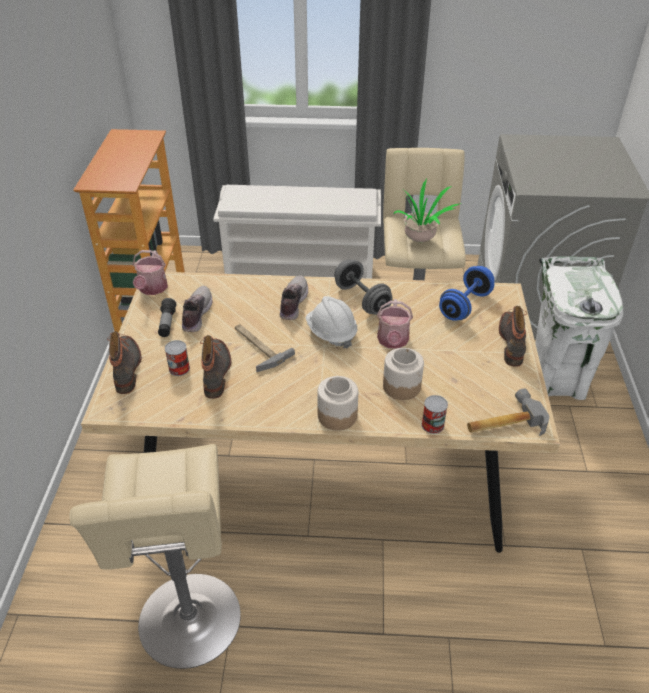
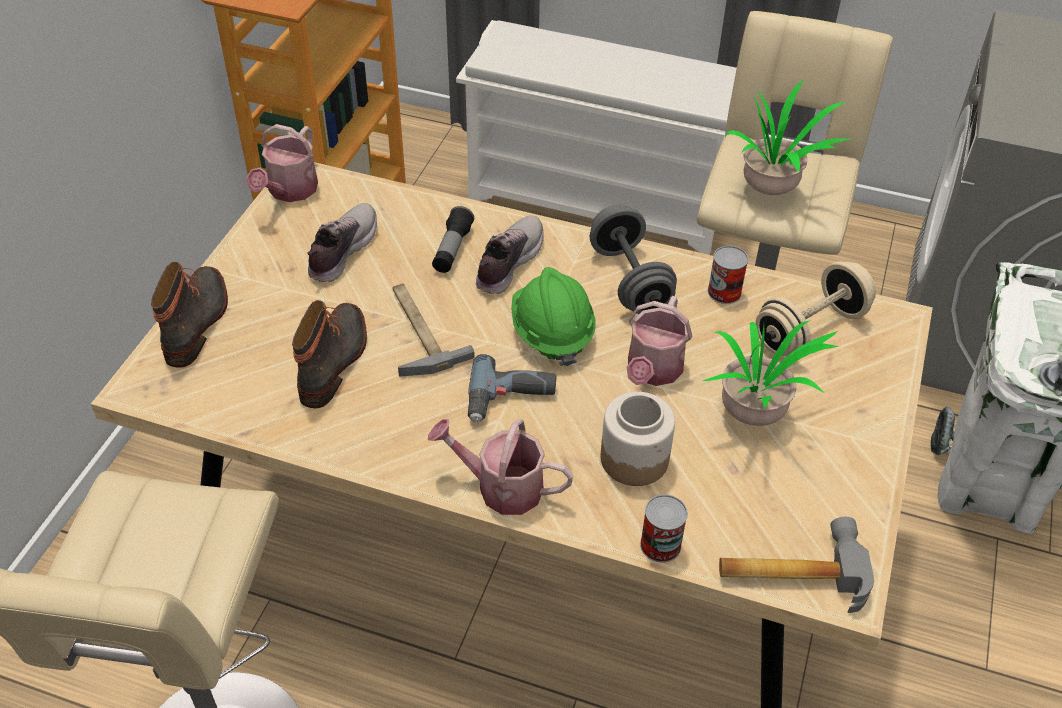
camera: 15 degrees right, 5 degrees up
flashlight [158,298,177,337] -> flashlight moved to [432,206,474,273]
can [165,340,190,376] -> can moved to [708,246,749,304]
white hard hat [305,296,357,348] -> green hard hat [511,267,596,366]
jar [317,376,358,431] -> watering can [428,419,573,515]
blue dumbbell [439,266,494,321] -> beige dumbbell [755,261,876,356]
boot [499,306,527,367] -> none
none -> power drill [468,354,556,423]
none -> potted plant [703,320,839,426]

